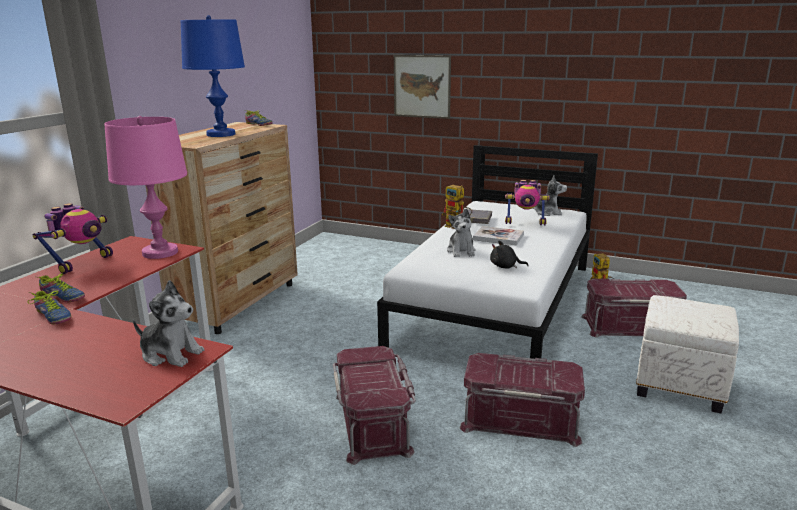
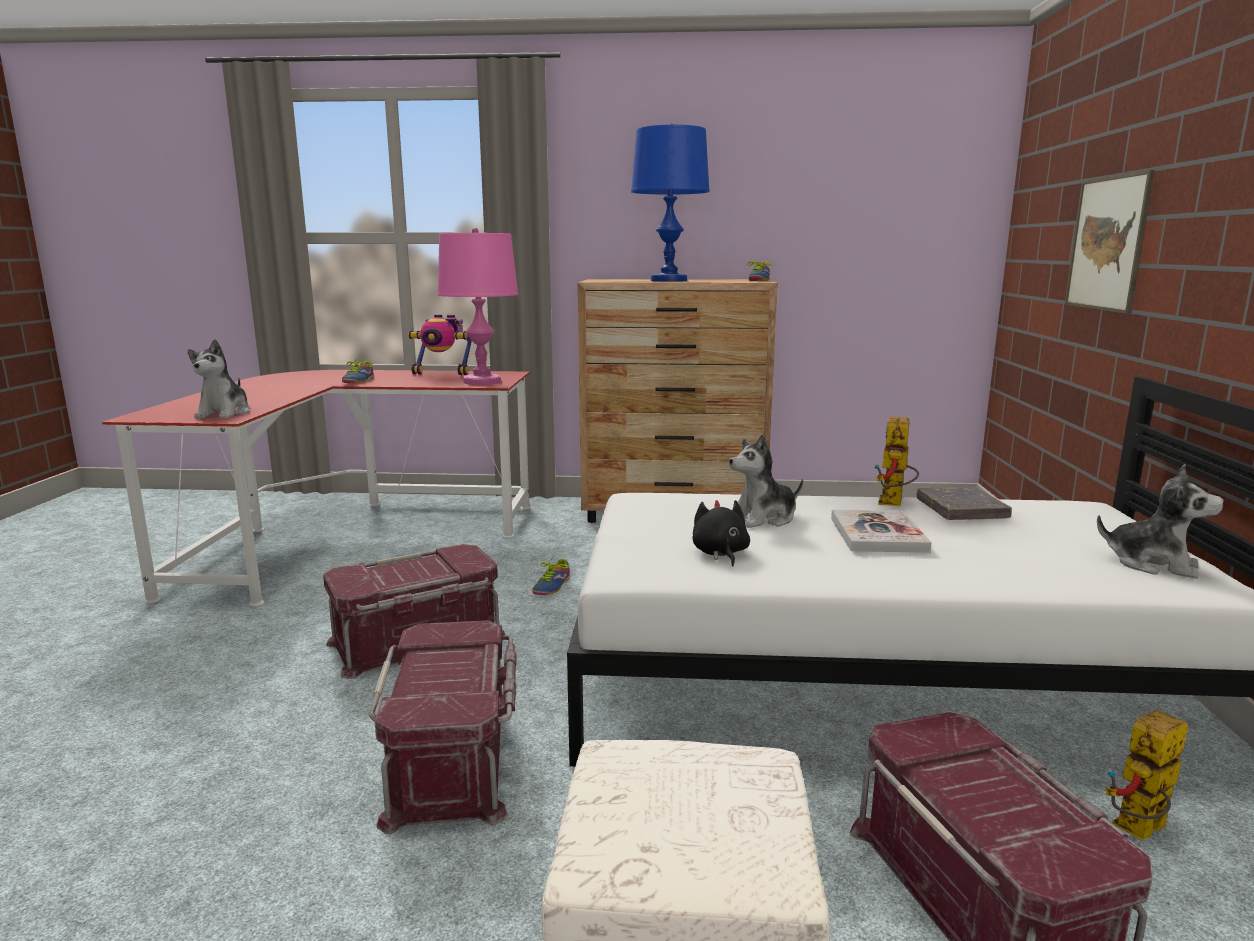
camera: 70 degrees right, 5 degrees down
shoe [27,291,72,325] -> shoe moved to [532,557,570,595]
toy robot [505,180,550,225] -> none
plush toy [533,175,567,216] -> plush toy turned 45 degrees counterclockwise [1097,464,1224,579]

